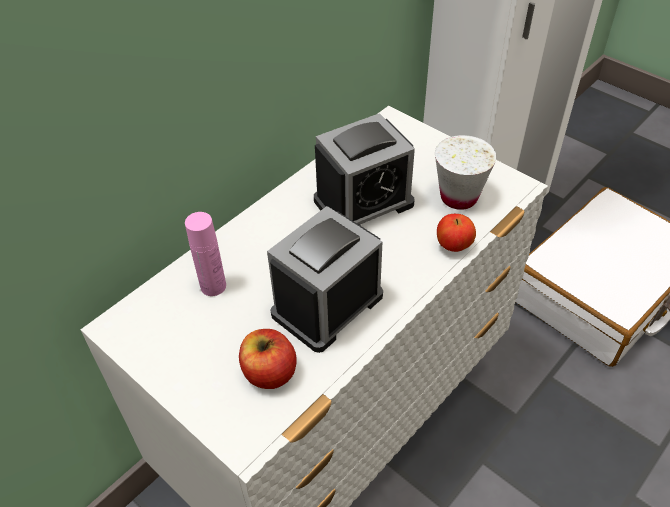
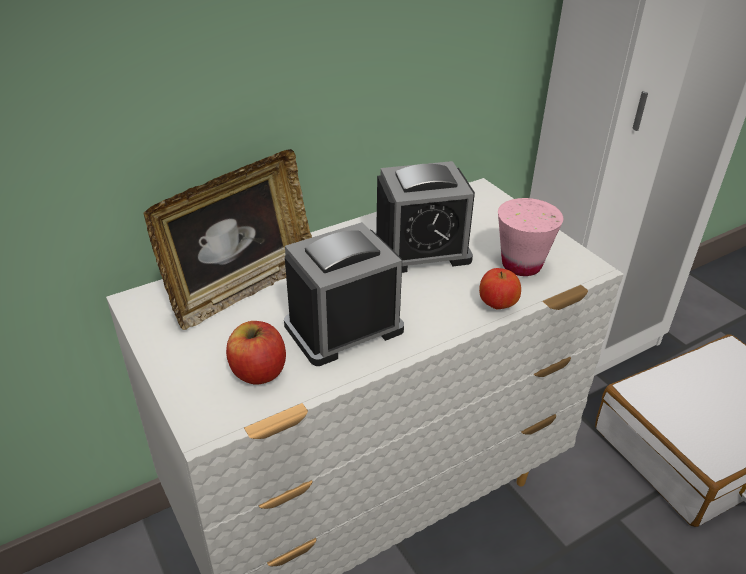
camera: 15 degrees right, 10 degrees down
pink bottle [185,212,226,296] -> picture frame [143,149,312,330]
white cup [435,135,497,210] -> pink cup [498,198,563,276]

